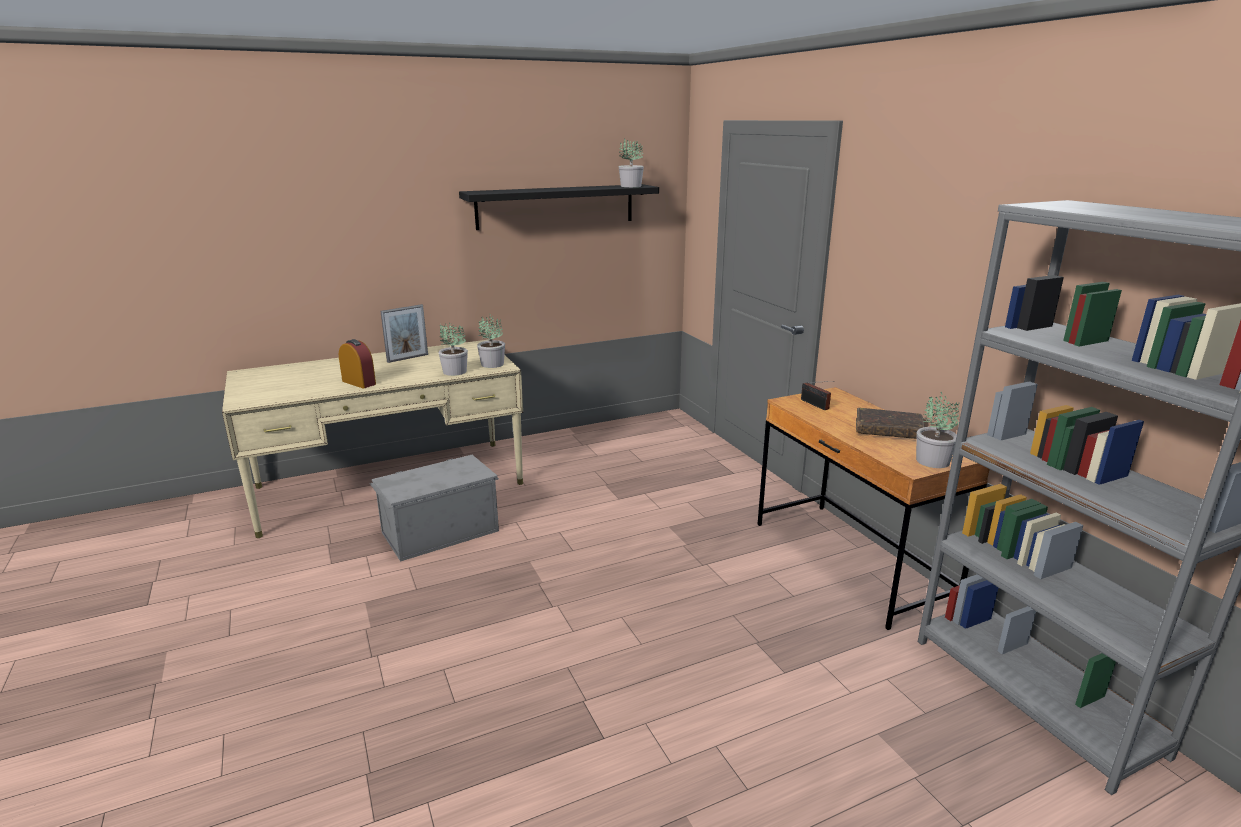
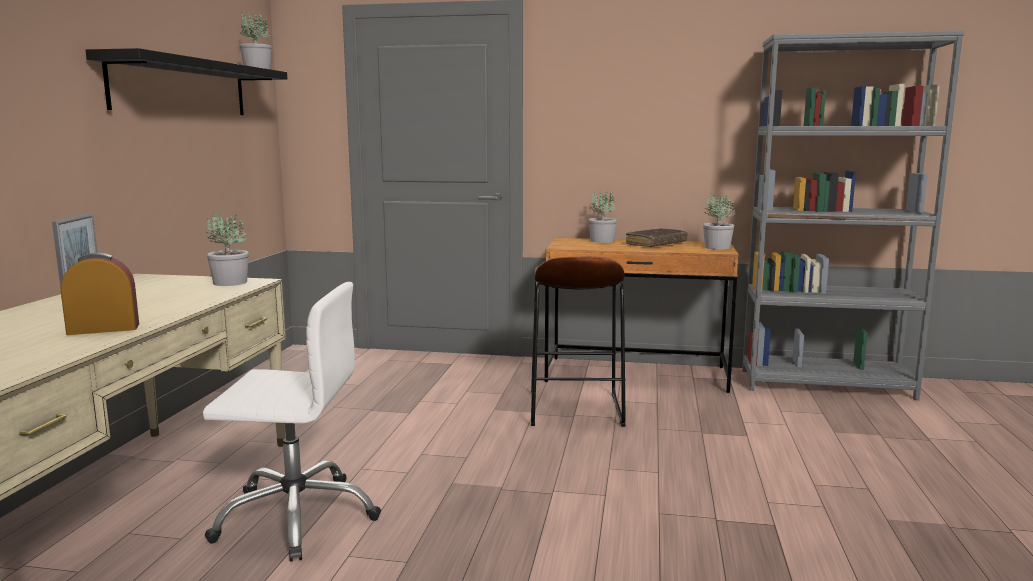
camera: 55 degrees left, 10 degrees down
grey storage box [369,455,499,562] -> white office chair [203,282,381,562]
potted plant [438,323,468,376] -> potted plant moved to [588,191,617,243]
radio [801,381,835,410] -> none
none -> brown stool [531,257,626,427]

